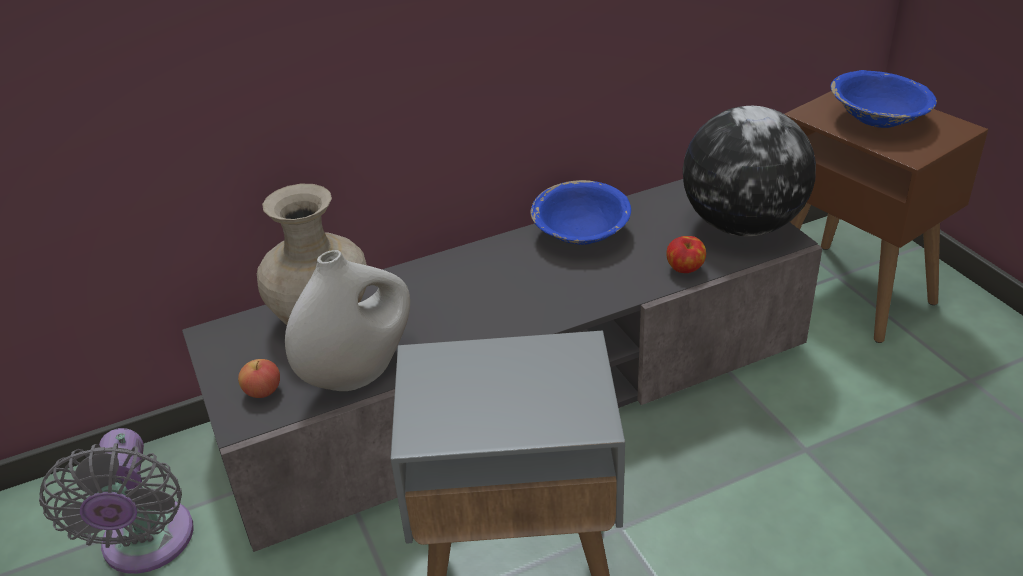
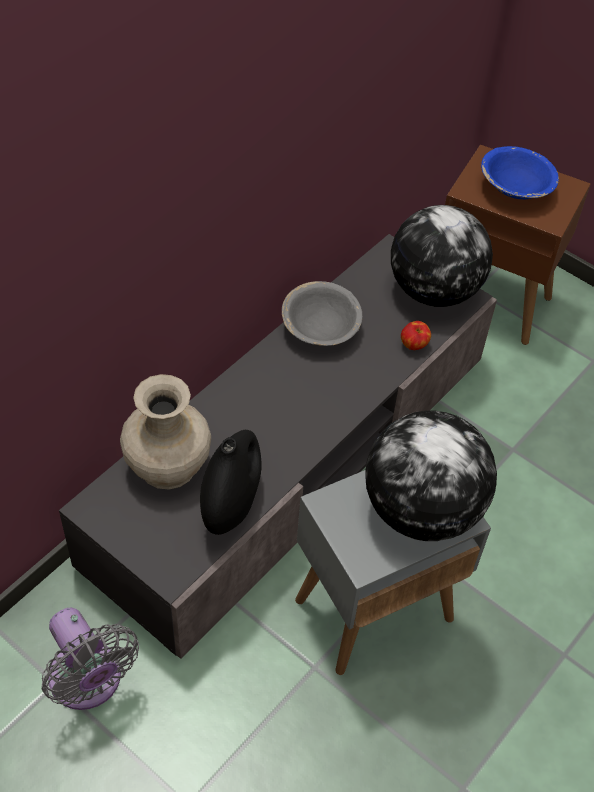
camera: 30 degrees left, 15 degrees up
apple [238,359,280,398] -> none
white vase [285,250,410,391] -> black vase [200,430,262,535]
blue bowl [530,180,631,245] -> grey bowl [282,281,362,346]
none -> globe [365,411,497,541]

